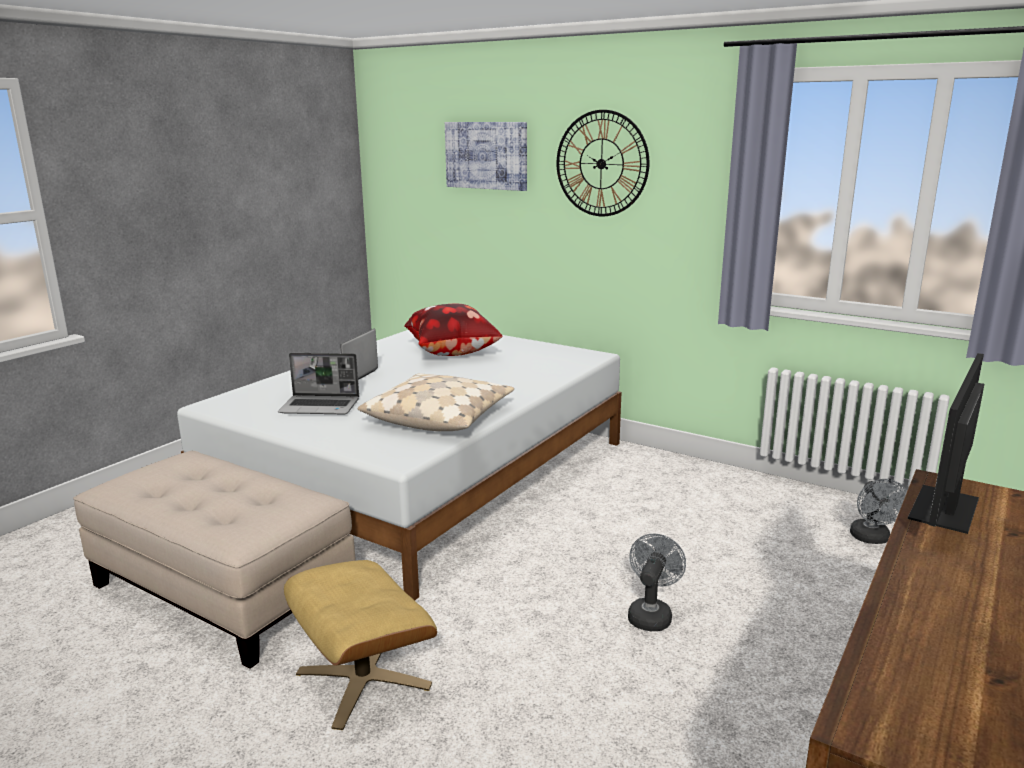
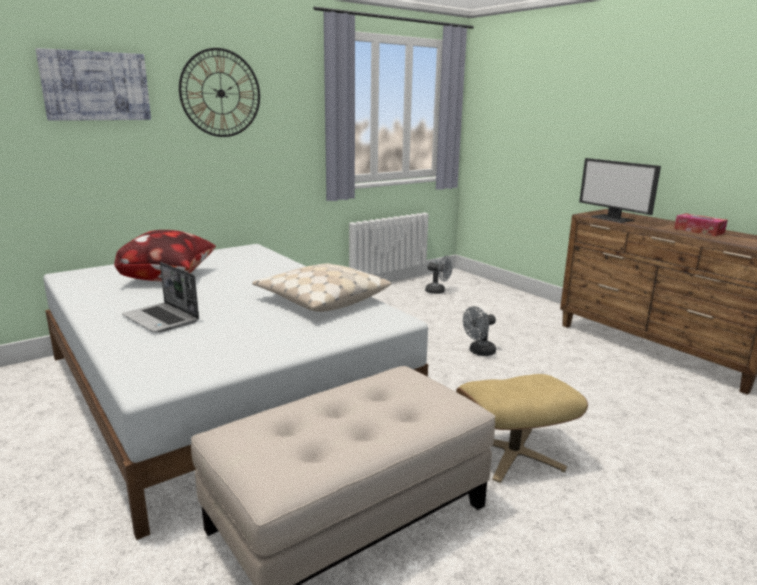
camera: 70 degrees left, 0 degrees up
laptop [278,353,359,414] -> none
grey fan [628,534,686,631] -> grey fan turned 75 degrees counterclockwise [463,306,496,356]
none -> tissue box [674,213,728,236]

